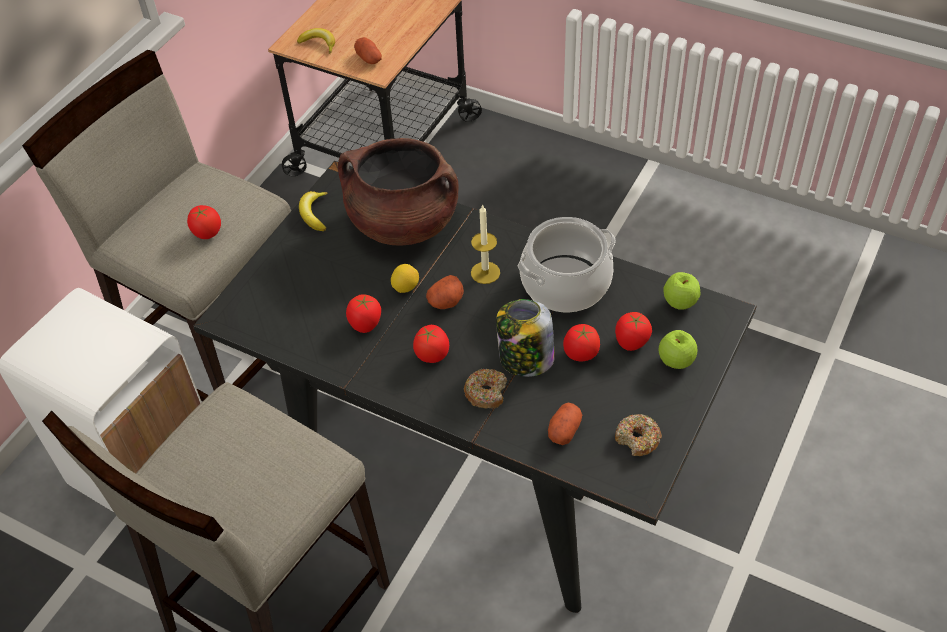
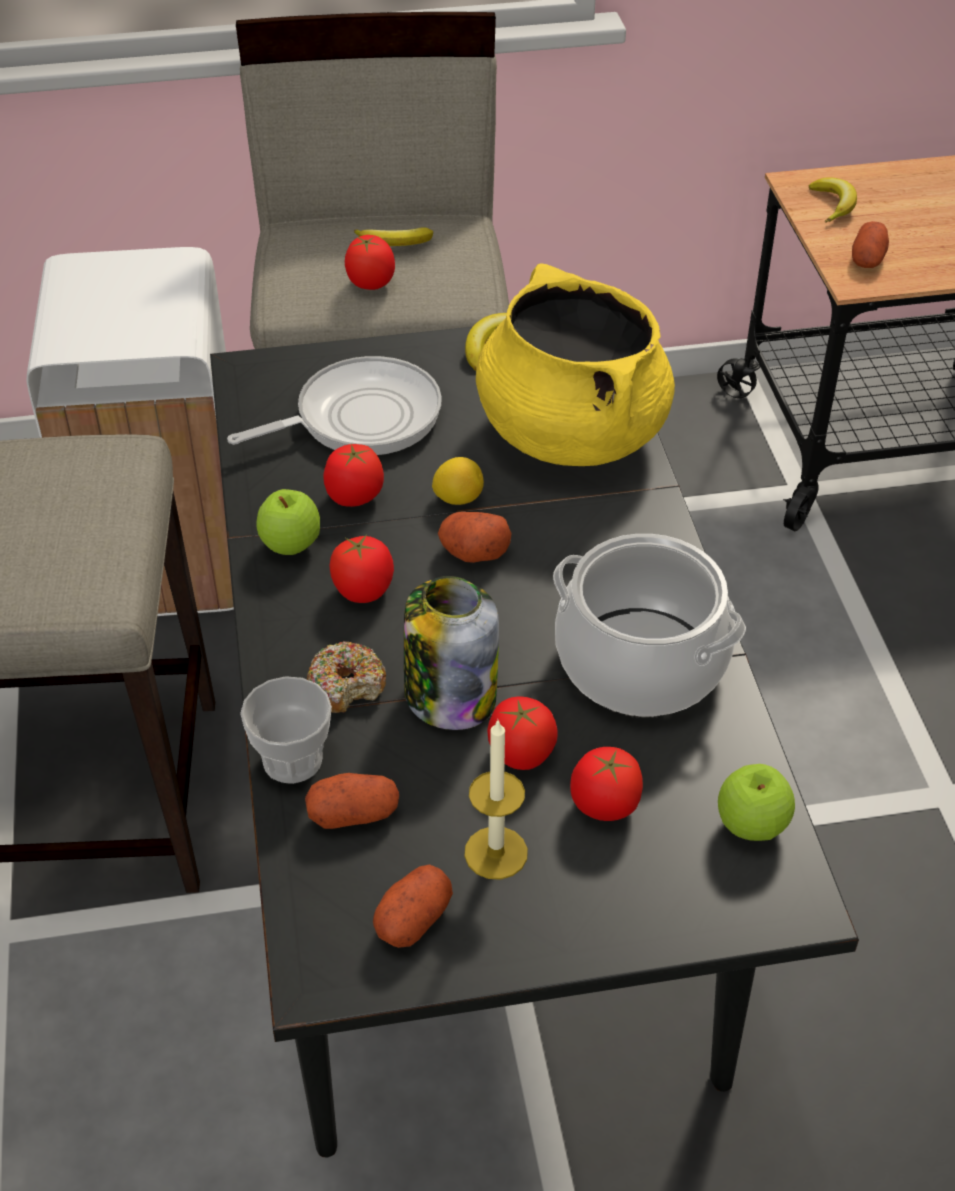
camera: 50 degrees right, 5 degrees down
brown cooking pot [338,138,459,245] -> yellow cooking pot [476,263,675,466]
candle [471,204,500,284] -> candle moved to [464,719,528,880]
donut [615,414,662,456] -> potato [373,864,453,948]
apple [659,330,697,369] -> apple moved to [256,489,320,555]
none -> frying pan [227,356,442,455]
none -> cup [240,676,332,784]
none -> banana [354,227,433,246]

